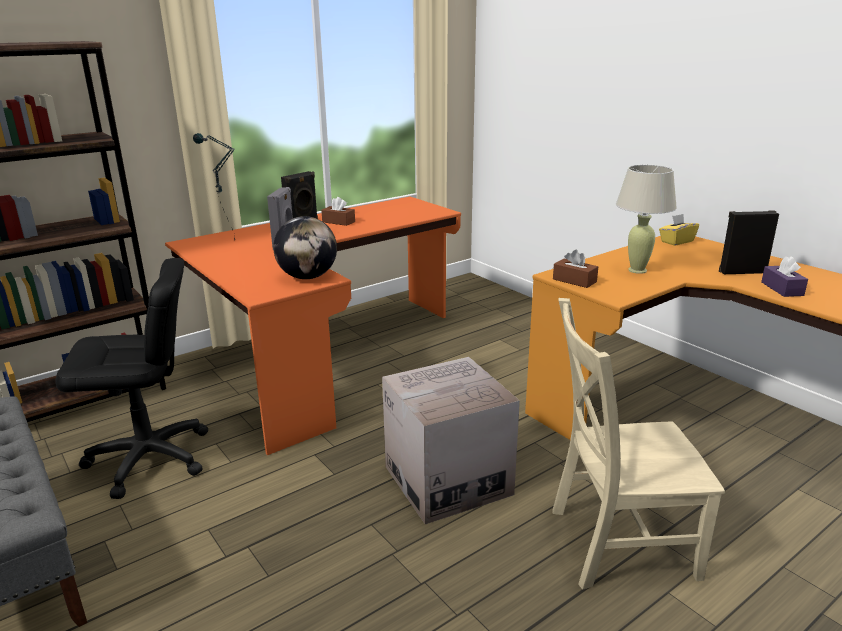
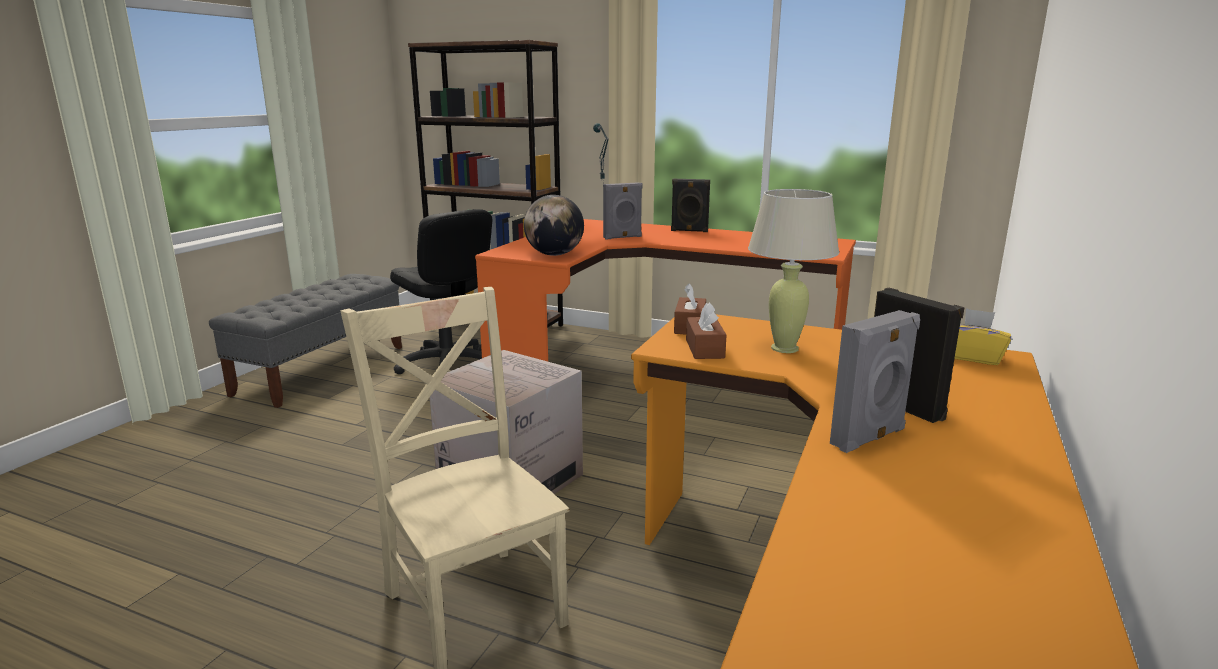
camera: 60 degrees right, 5 degrees down
brown tissue box [321,197,355,226] -> brown tissue box moved to [686,302,727,359]
purple tissue box [761,256,808,297] -> grey speaker [830,310,920,453]

